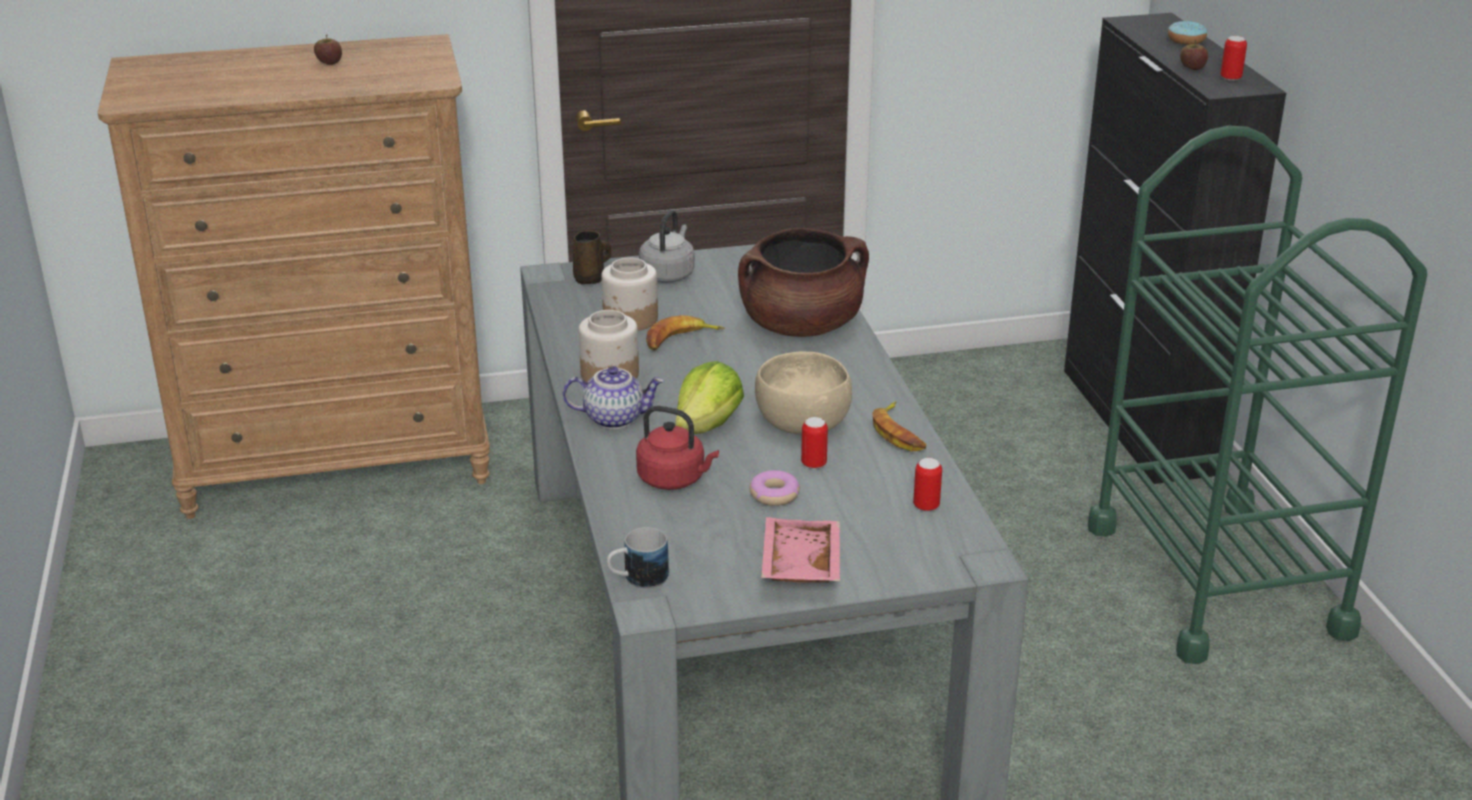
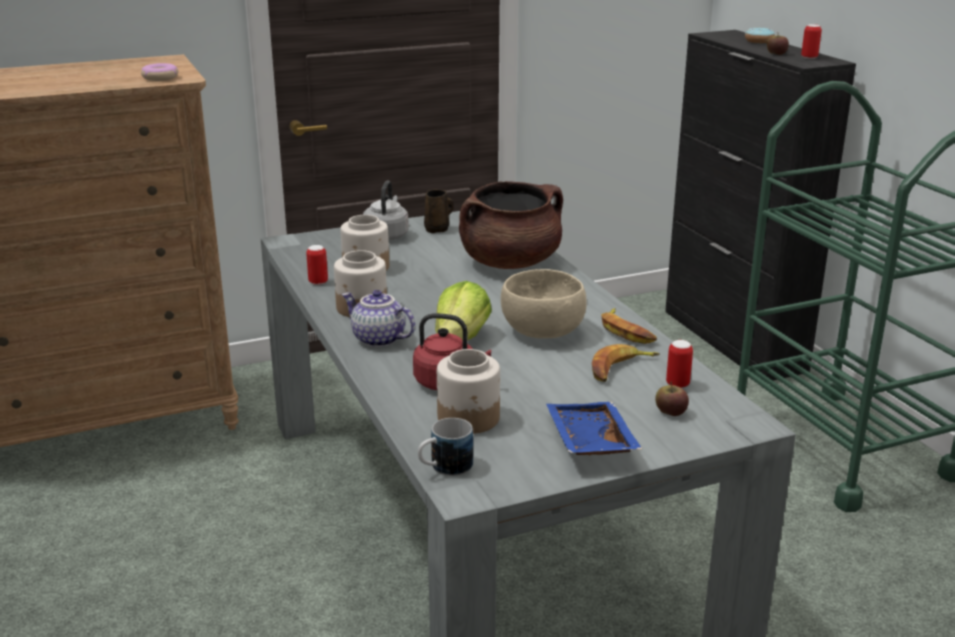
camera: 10 degrees left, 5 degrees down
apple [314,35,342,65] -> apple moved to [655,382,689,416]
teapot [563,366,664,429] -> teapot turned 135 degrees counterclockwise [342,290,415,347]
brown mug [573,230,611,284] -> brown mug moved to [424,189,453,233]
banana [646,315,725,350] -> banana moved to [592,344,660,382]
donut [749,470,800,506] -> donut moved to [141,63,178,81]
pink tray [761,517,840,583] -> blue tray [546,402,642,455]
can [801,417,828,469] -> can moved to [306,245,328,285]
none -> jar [437,349,500,434]

